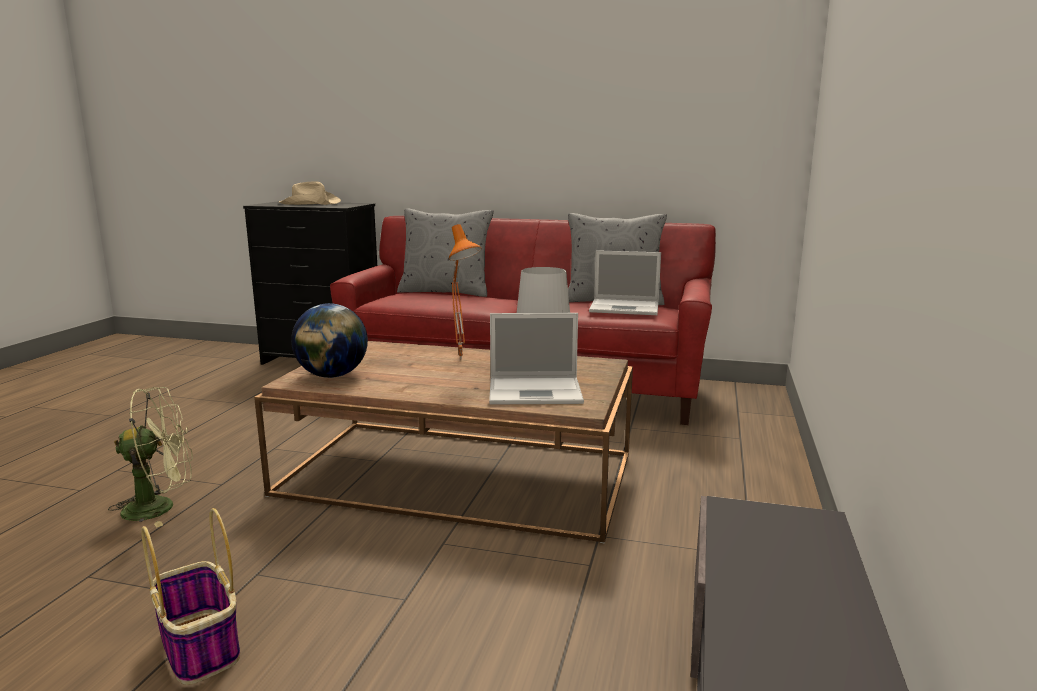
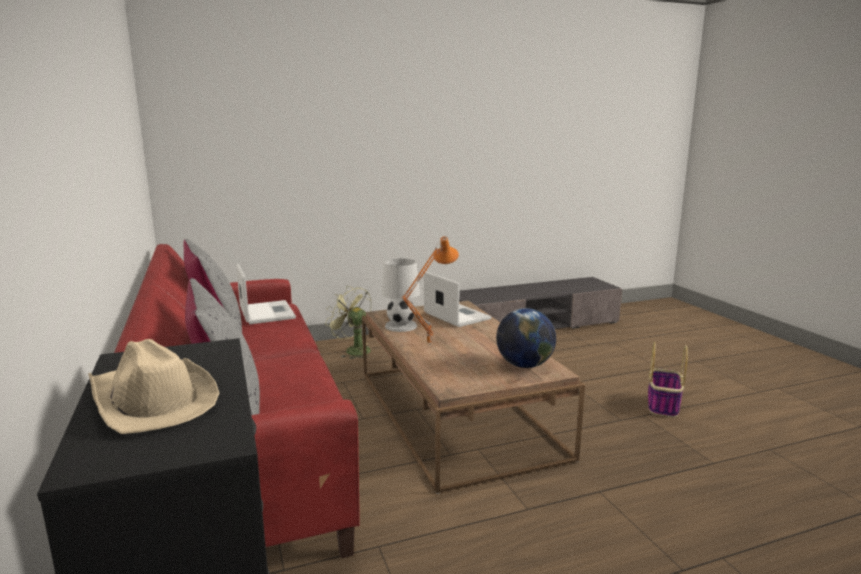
camera: 125 degrees left, 0 degrees up
green fan [108,387,193,528] -> green fan moved to [325,286,372,359]

